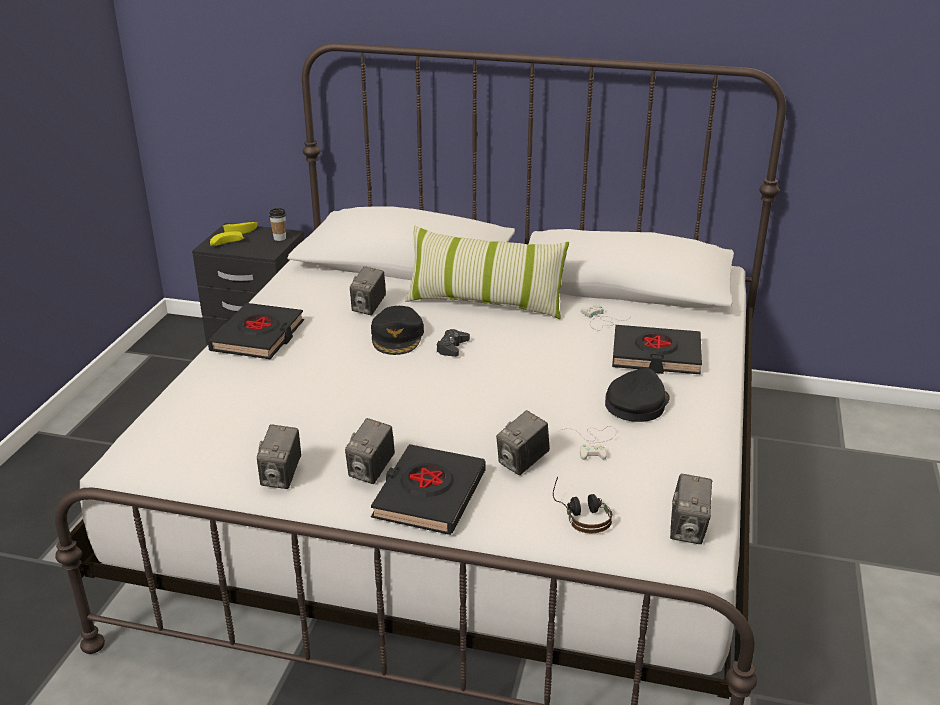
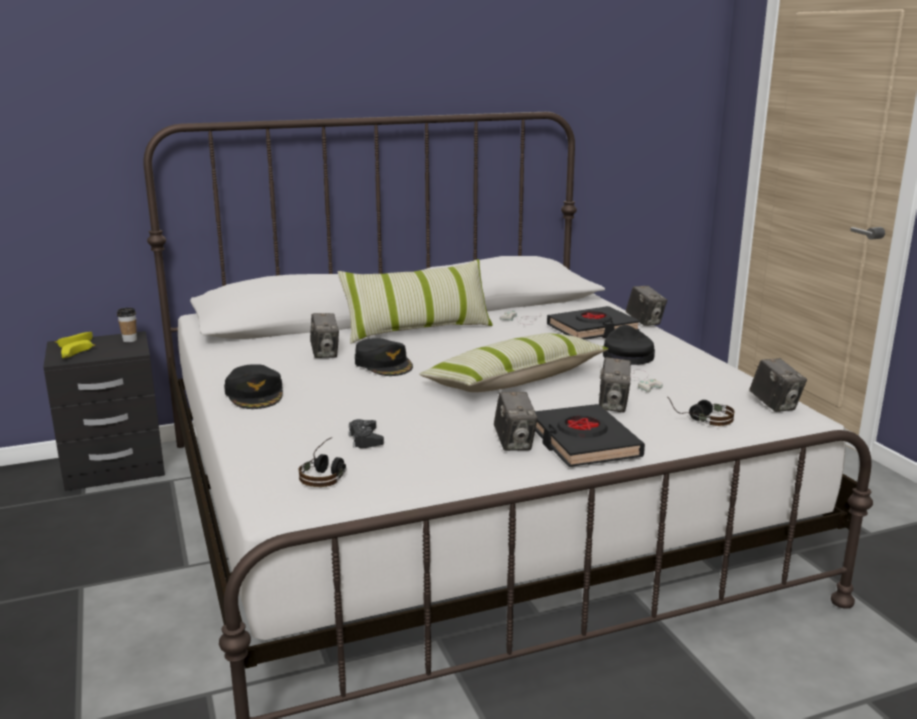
camera: 35 degrees left, 10 degrees down
black book [208,303,304,359] -> black cap [224,364,283,409]
camera [257,424,301,489] -> camera moved to [626,286,667,326]
black game controller [436,329,470,357] -> black game controller moved to [348,419,384,448]
none -> headphones [298,437,346,487]
none -> pillow [419,333,608,392]

